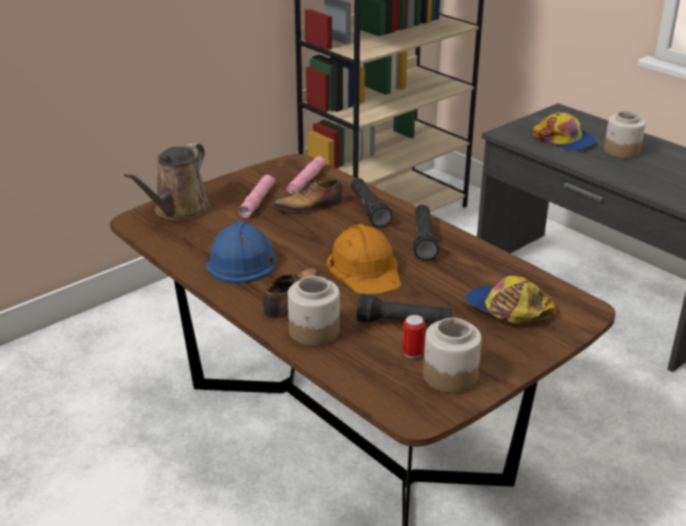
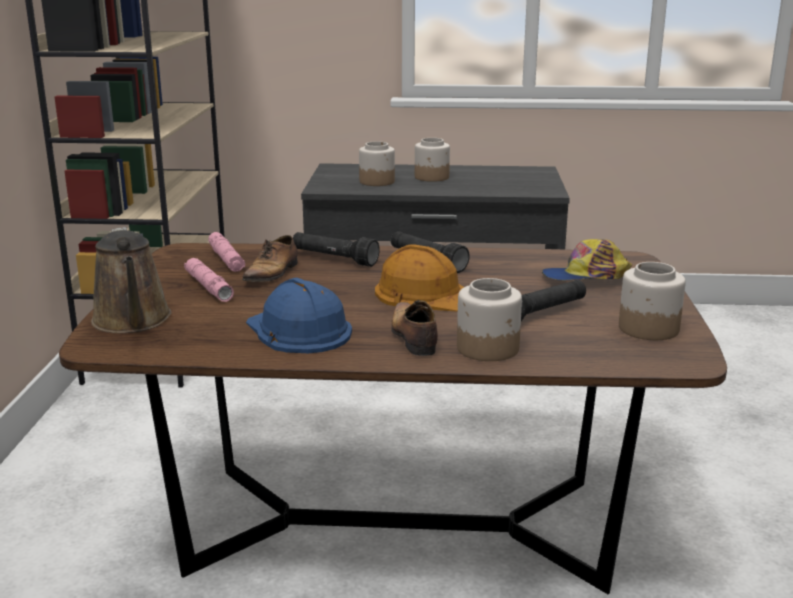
camera: 45 degrees left, 10 degrees down
can [402,315,426,359] -> none
cap [533,112,596,152] -> jar [359,141,395,186]

